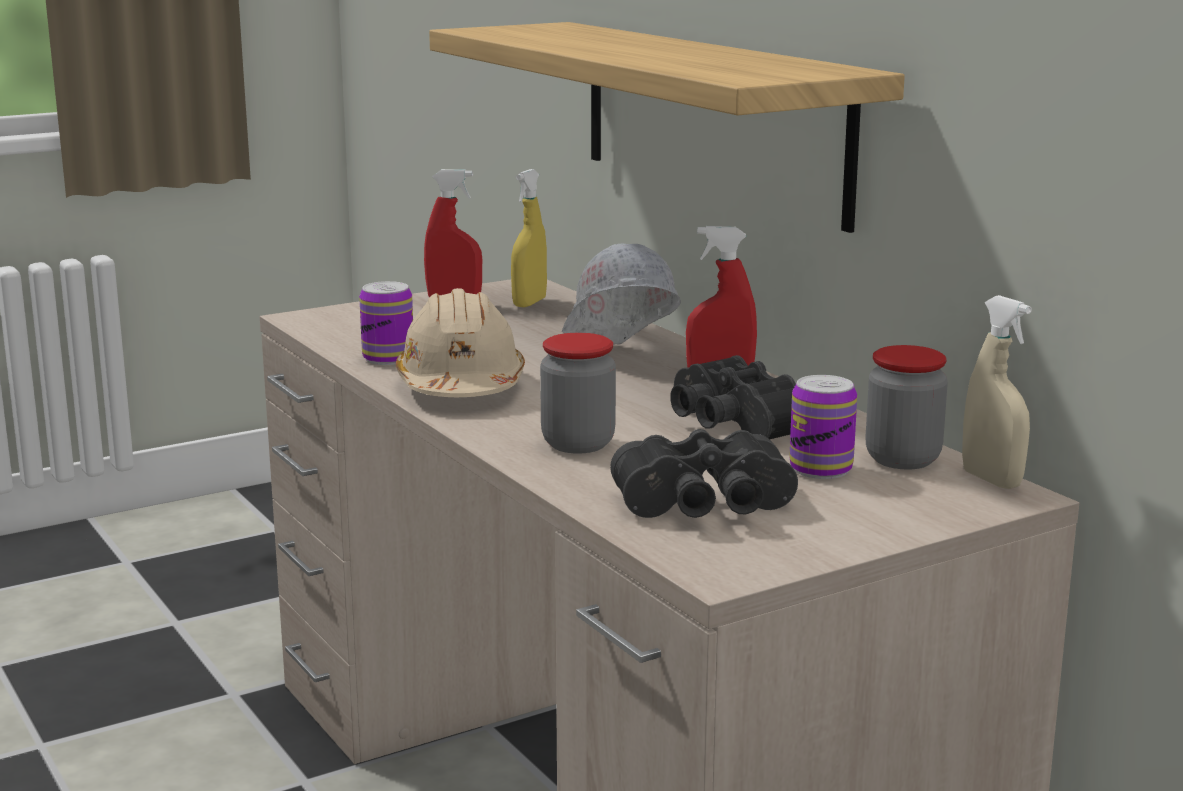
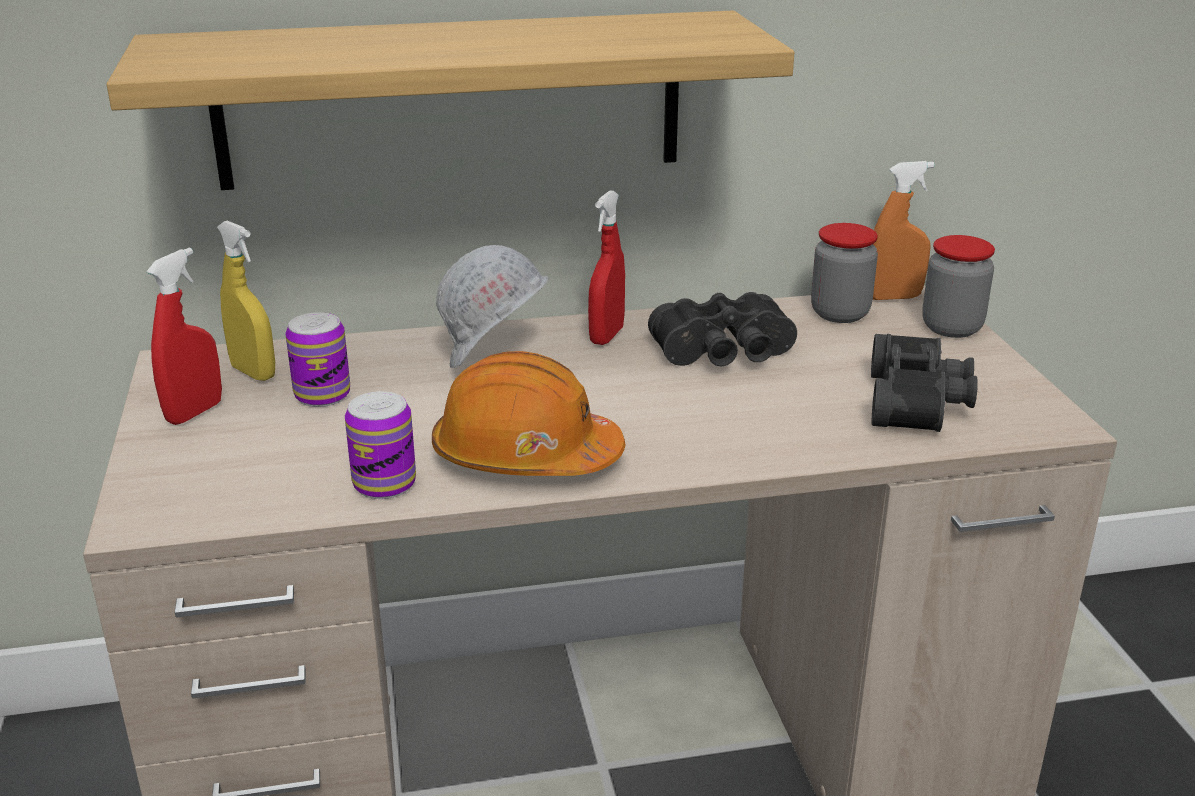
camera: 70 degrees left, 10 degrees up
beige hard hat [396,288,525,397] -> orange hard hat [432,351,625,476]
jar [540,333,616,453] -> jar moved to [922,235,995,338]
can [789,375,857,479] -> can moved to [286,312,350,407]
beige spray bottle [962,295,1032,489] -> orange spray bottle [873,161,935,300]

